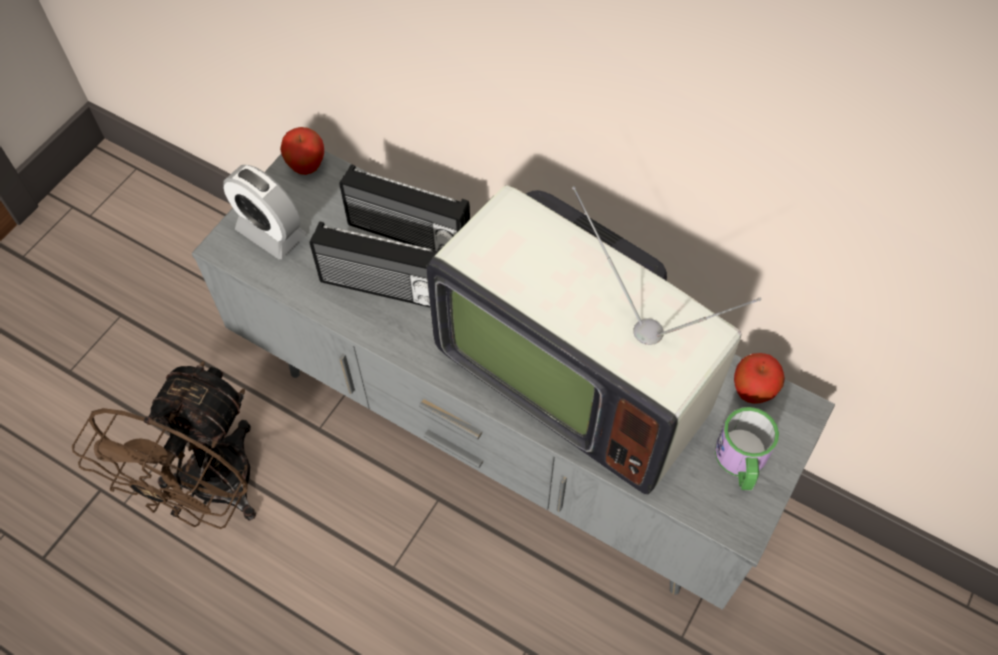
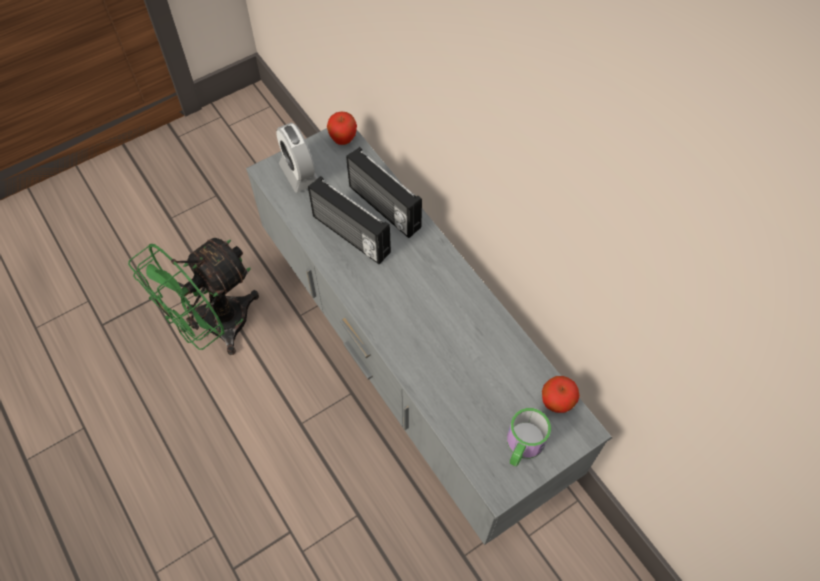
camera: 25 degrees right, 0 degrees up
brown fan [72,361,256,529] -> green fan [128,238,259,355]
television [427,185,761,494] -> none

